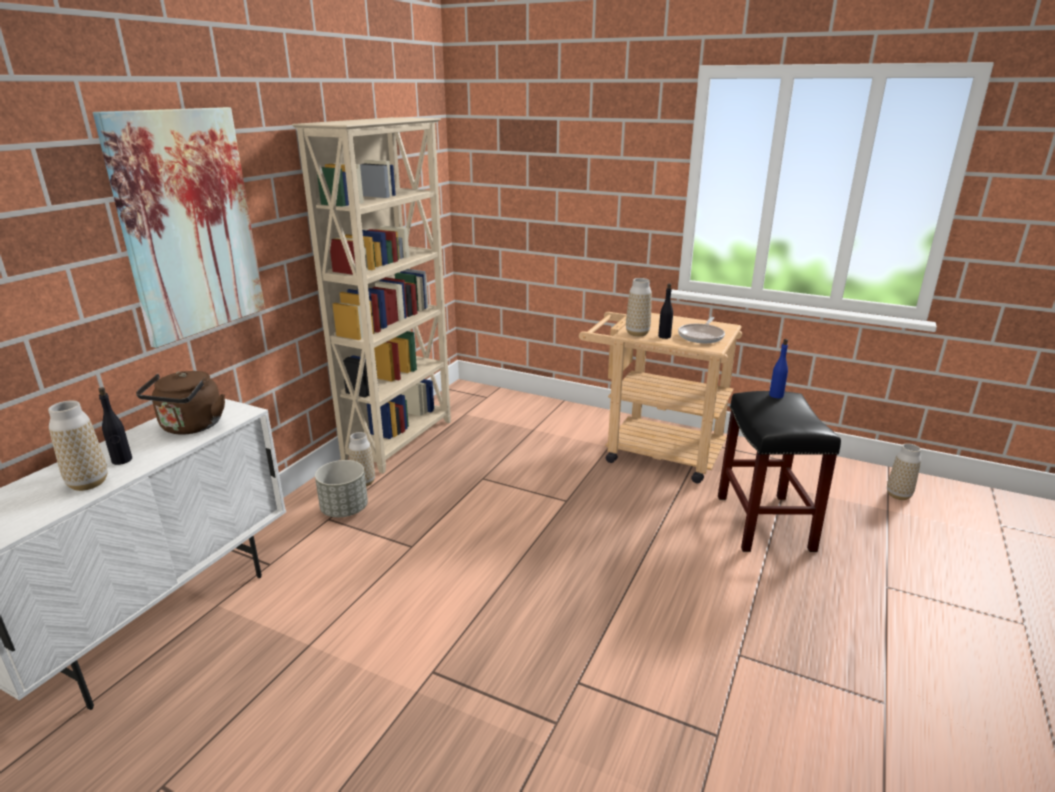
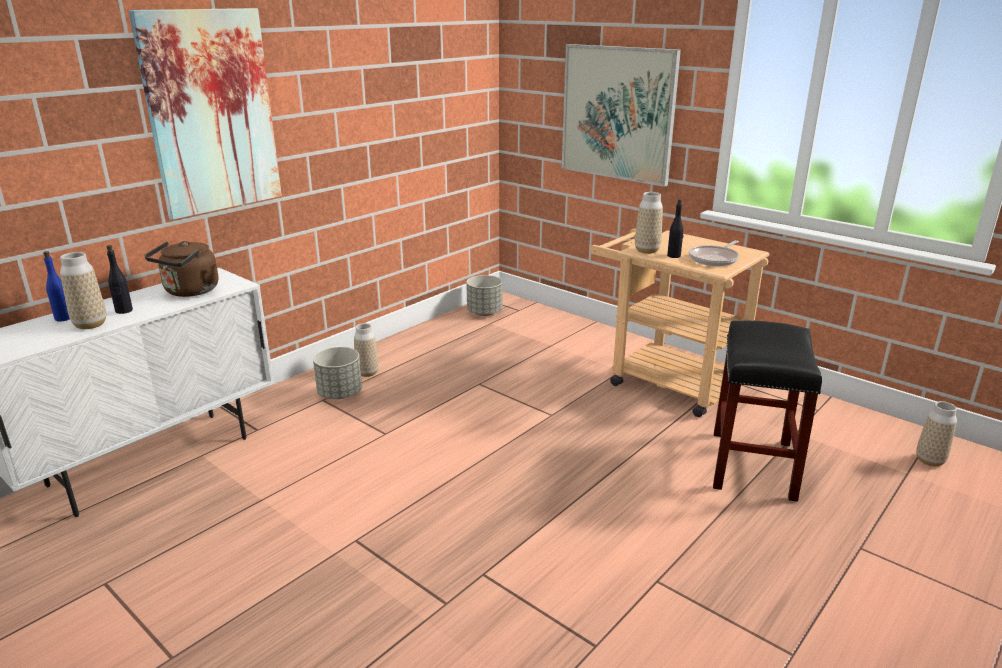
camera: 15 degrees right, 0 degrees up
beige bookcase [292,117,451,474] -> none
blue bottle [769,339,788,398] -> blue bottle moved to [43,251,70,321]
none -> grey planter [466,275,502,316]
none -> picture [562,44,681,187]

